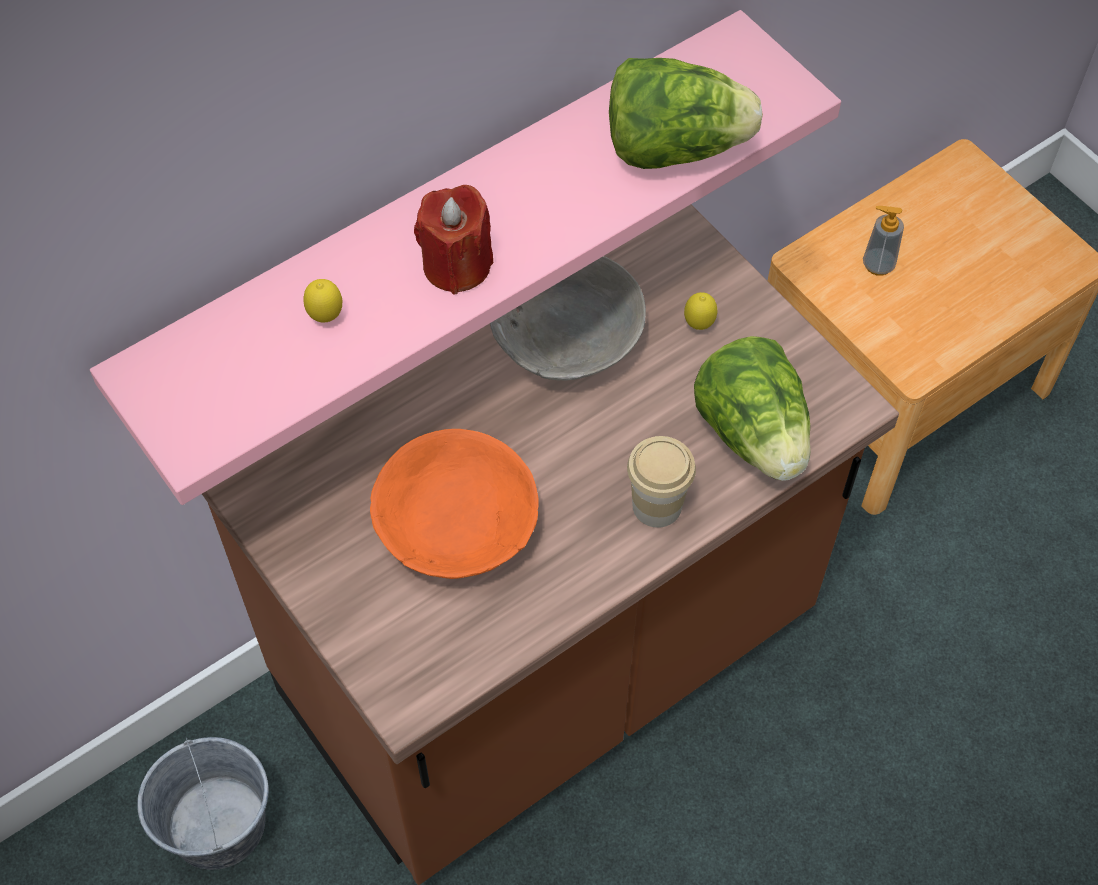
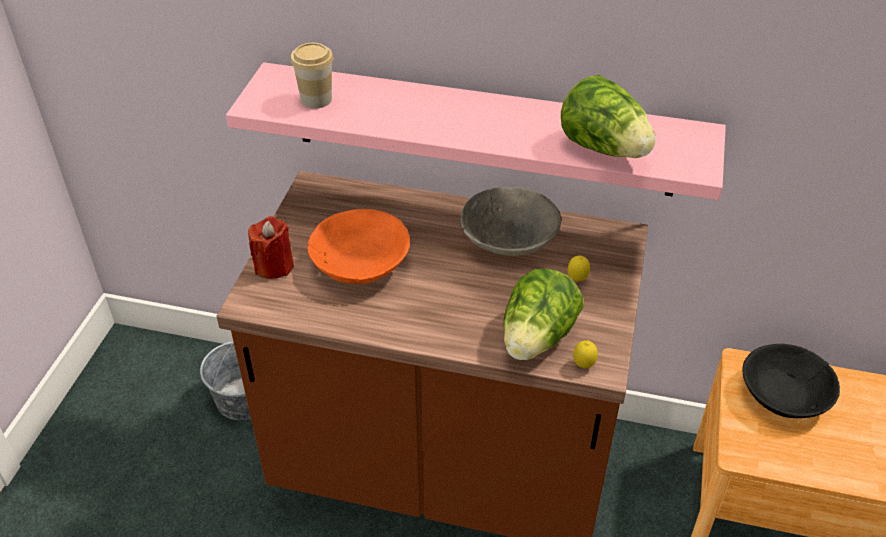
camera: 50 degrees right, 15 degrees down
lemon [303,279,342,323] -> lemon moved to [573,340,598,368]
red candle [414,185,493,295] -> red candle moved to [248,216,294,279]
cup [627,436,696,528] -> cup moved to [291,43,333,109]
soap dispenser [863,206,904,276] -> black bowl [742,344,840,418]

